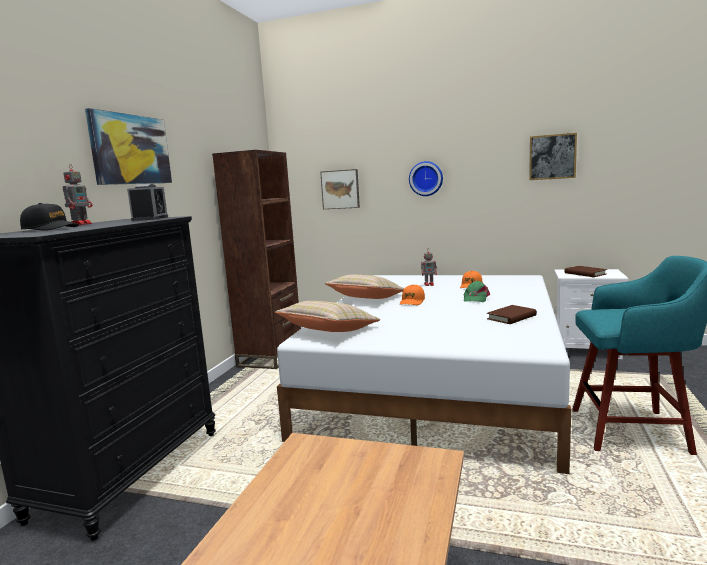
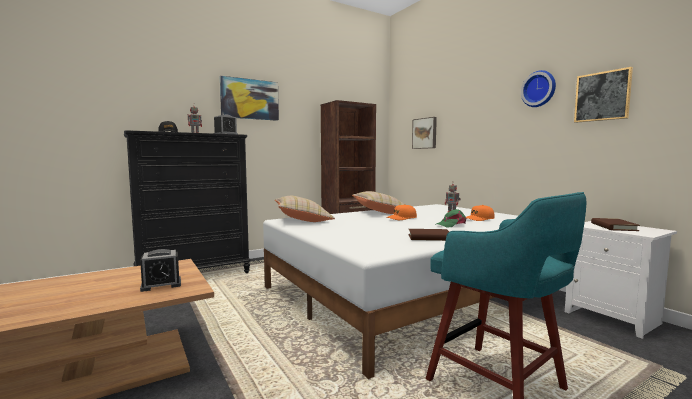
camera: 40 degrees right, 5 degrees down
wall clock [409,161,443,196] -> wall clock moved to [521,70,556,107]
none -> alarm clock [140,249,181,292]

